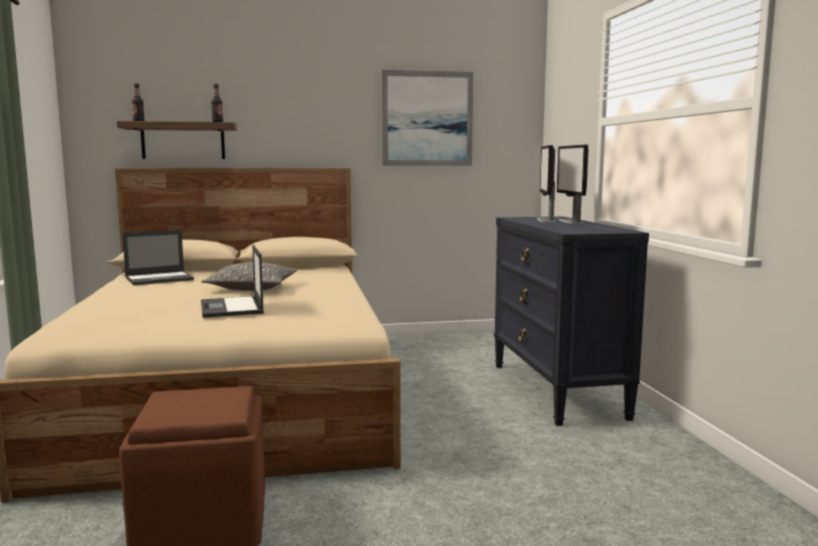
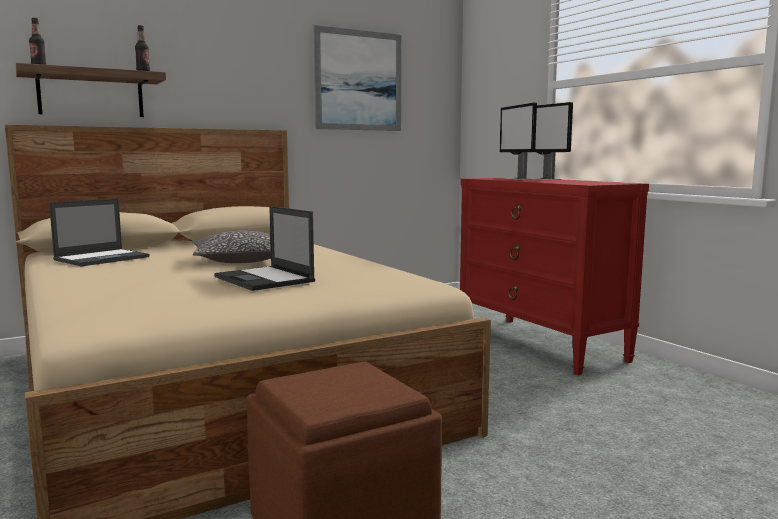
camera: 20 degrees left, 0 degrees up
black dresser [494,216,649,426] -> red dresser [460,177,649,375]

